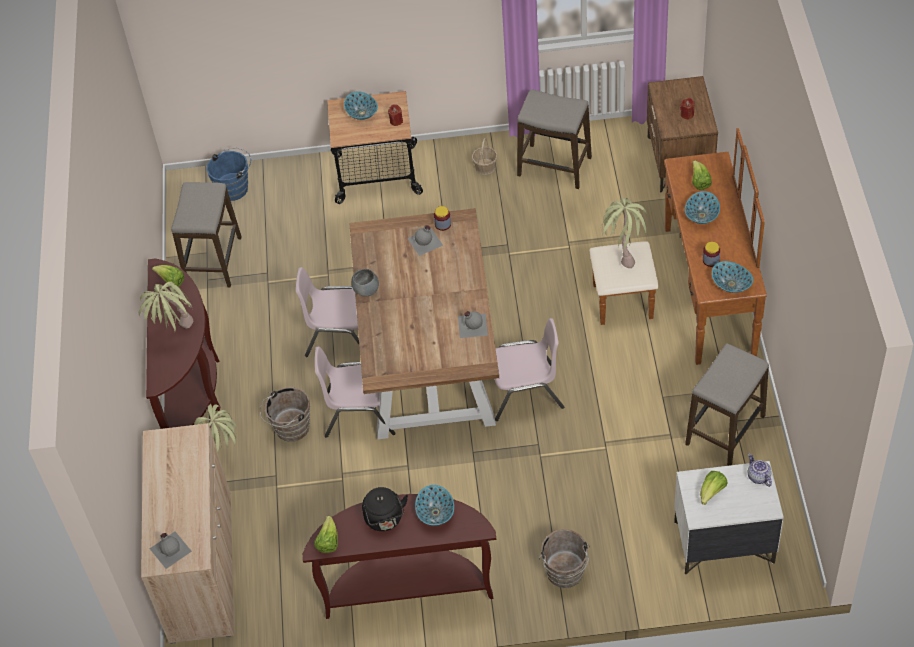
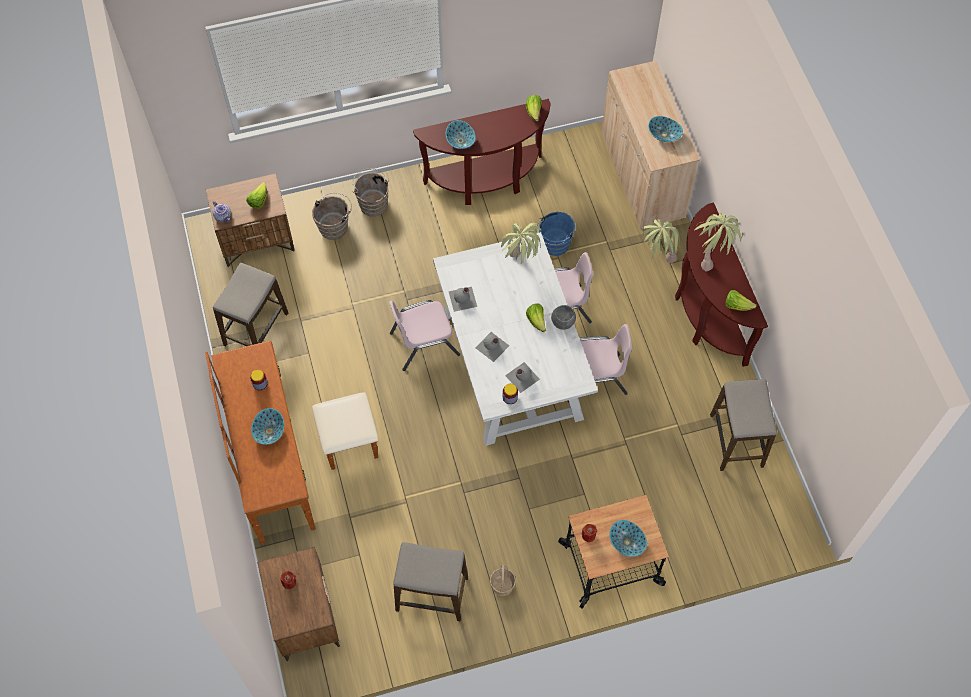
camera: 165 degrees right, 10 degrees up
grey bottle [149,532,192,569] -> grey bottle moved to [475,332,509,362]
blue bucket [206,148,251,201] -> blue bucket moved to [536,212,575,256]
brown bucket [260,387,311,442] -> brown bucket moved to [312,193,352,240]
brown dining table [349,208,499,439] -> white dining table [433,232,598,446]
black kettle [362,487,408,531] -> none
potted plant [602,198,647,268] -> potted plant moved to [500,223,542,264]
white nightstand [674,461,784,574] -> brown nightstand [206,173,295,267]
lettuce [692,160,712,190] -> lettuce moved to [526,304,546,332]
bowl [712,261,753,293] -> bowl moved to [648,116,683,142]

